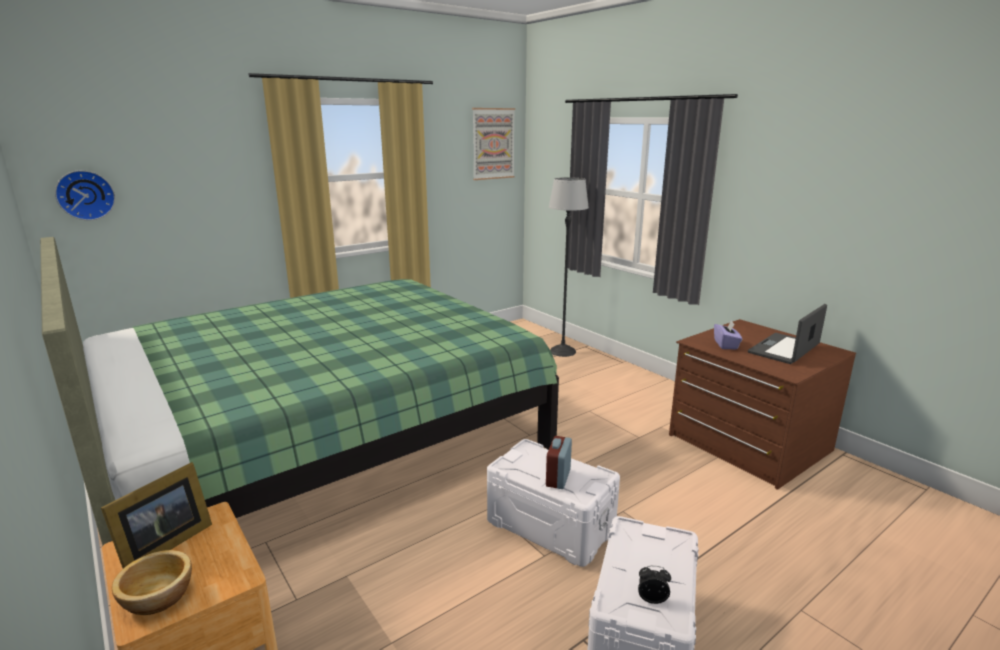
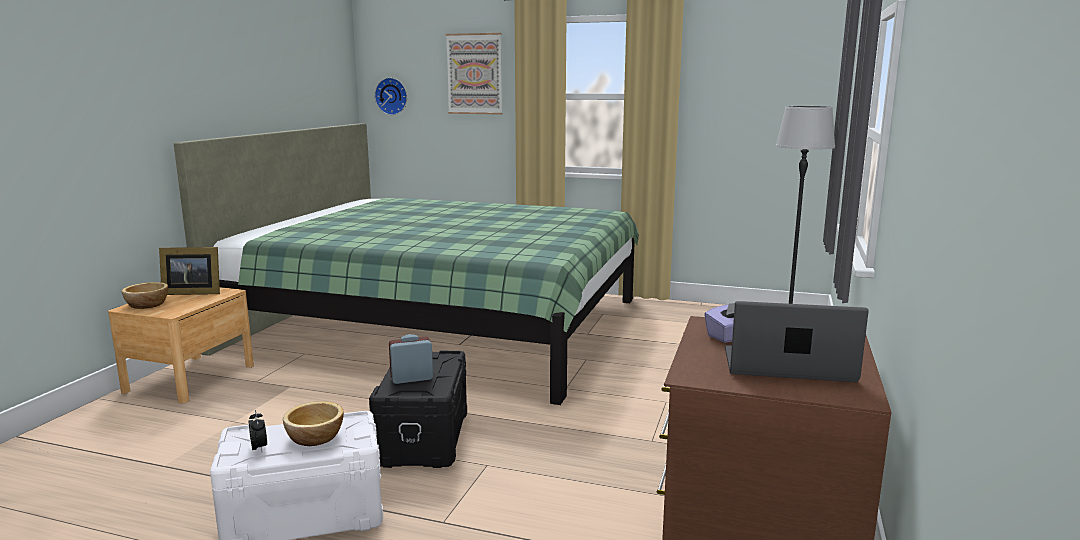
camera: 55 degrees right, 5 degrees down
picture [472,108,515,180] -> picture moved to [446,33,502,115]
white storage box [487,439,620,567] -> black storage box [369,351,467,468]
none -> bowl [283,401,344,446]

